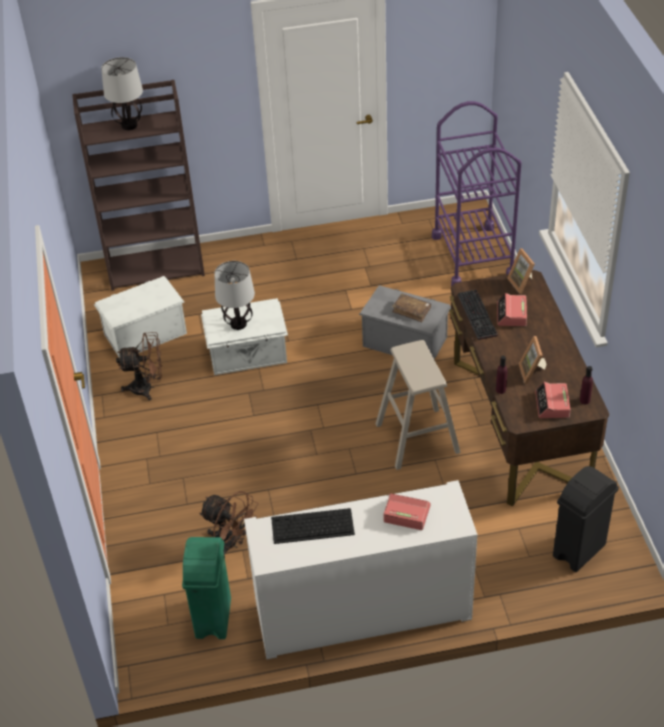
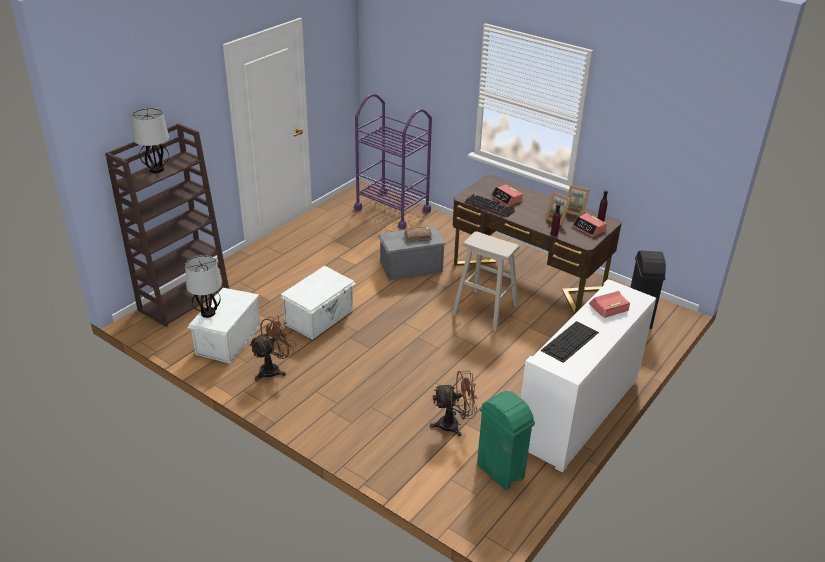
camera: 45 degrees left, 10 degrees down
table lamp [214,261,255,330] -> table lamp moved to [185,255,222,318]
picture frame [507,248,535,294] -> picture frame moved to [567,185,589,216]

